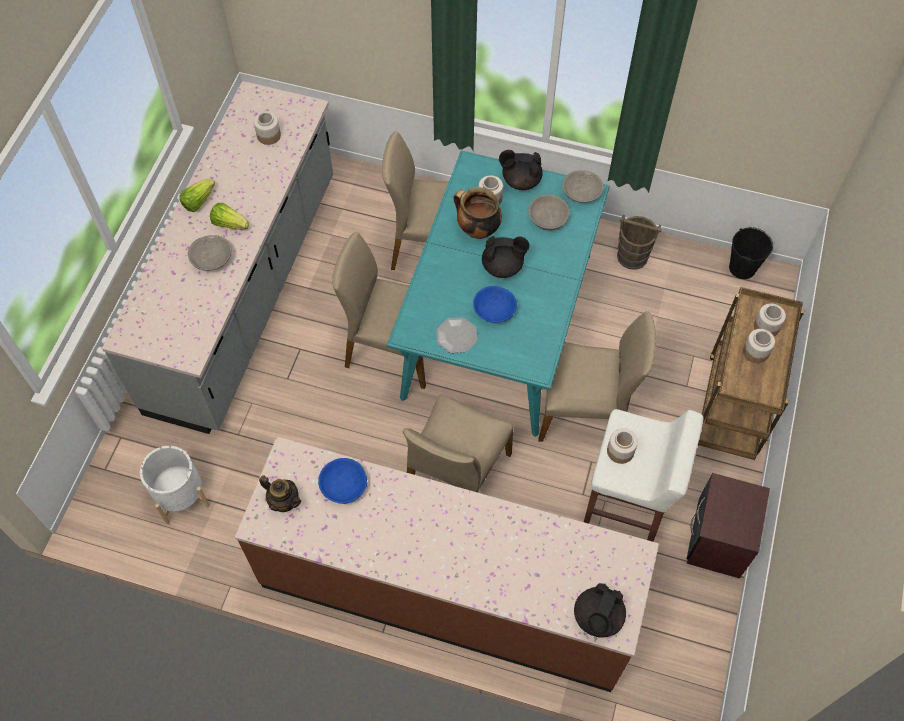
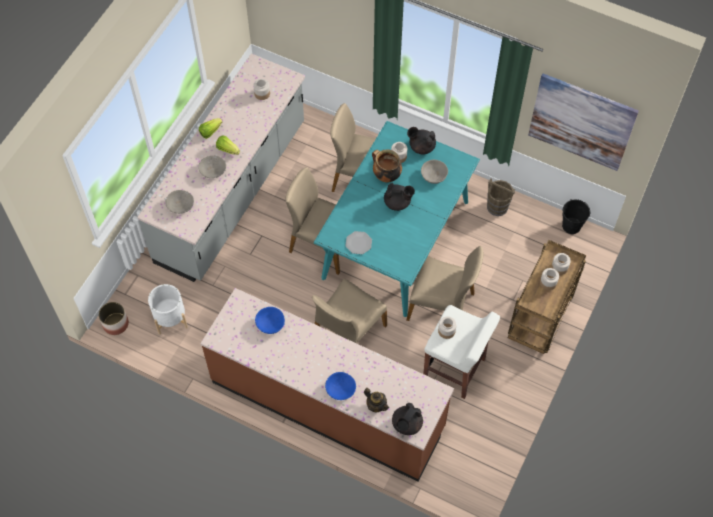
camera: 10 degrees right, 0 degrees up
teapot [259,475,301,512] -> teapot moved to [364,388,389,412]
blue bowl [473,286,517,323] -> blue bowl moved to [325,372,356,400]
grey bowl [562,170,604,203] -> grey bowl moved to [165,190,194,214]
brown nightstand [687,473,770,579] -> none
none -> planter [98,302,129,335]
none -> picture [528,74,639,171]

